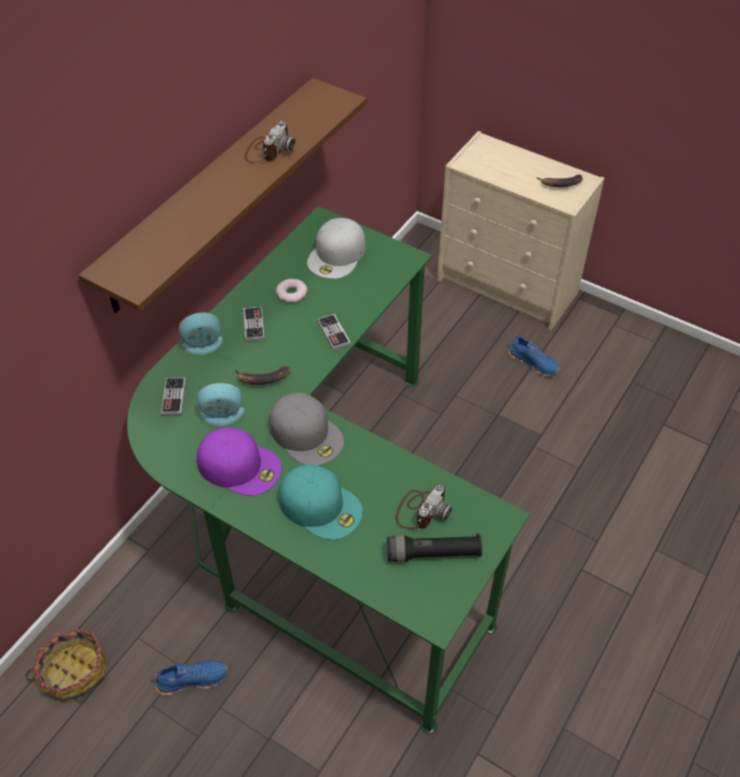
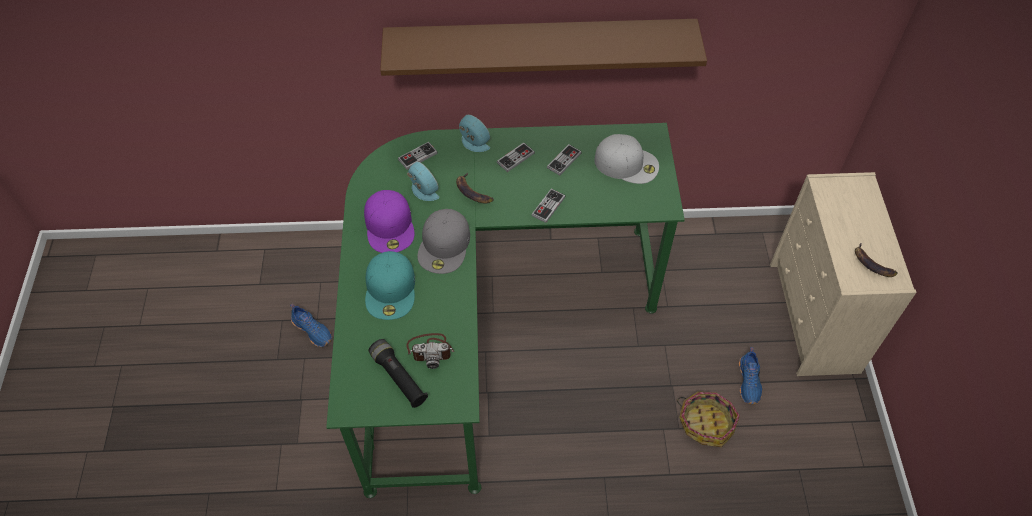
camera: 55 degrees right, 5 degrees up
basket [25,629,105,699] -> basket moved to [677,391,740,447]
camera [245,121,295,163] -> none
donut [276,279,307,303] -> game controller [547,144,582,176]
white cap [307,218,366,279] -> white cap turned 150 degrees counterclockwise [594,134,659,184]

